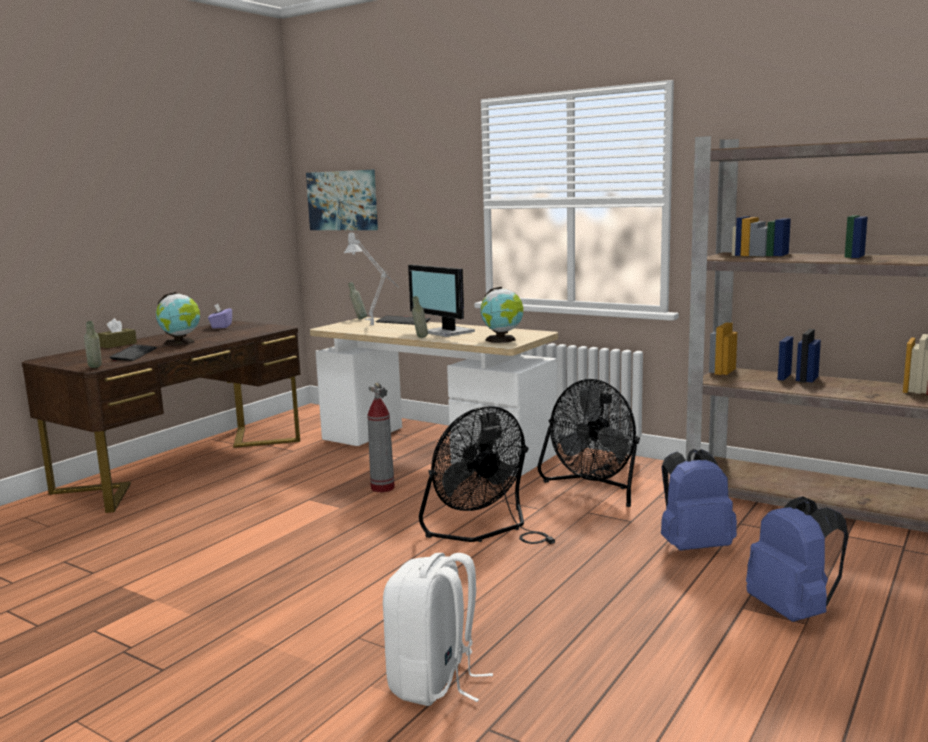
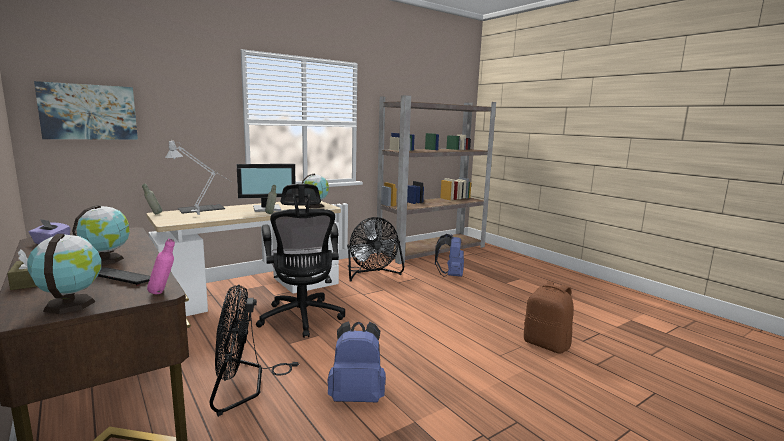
camera: 70 degrees left, 0 degrees up
grey bottle [84,321,102,368] -> pink bottle [147,239,175,294]
fire extinguisher [367,382,395,492] -> office chair [256,184,345,338]
white backpack [383,553,493,706] -> brown backpack [524,281,573,354]
black fan [419,406,555,544] -> black fan moved to [210,284,300,417]
blue backpack [746,497,848,622] -> blue backpack moved to [328,321,386,403]
none -> globe [27,234,102,314]

